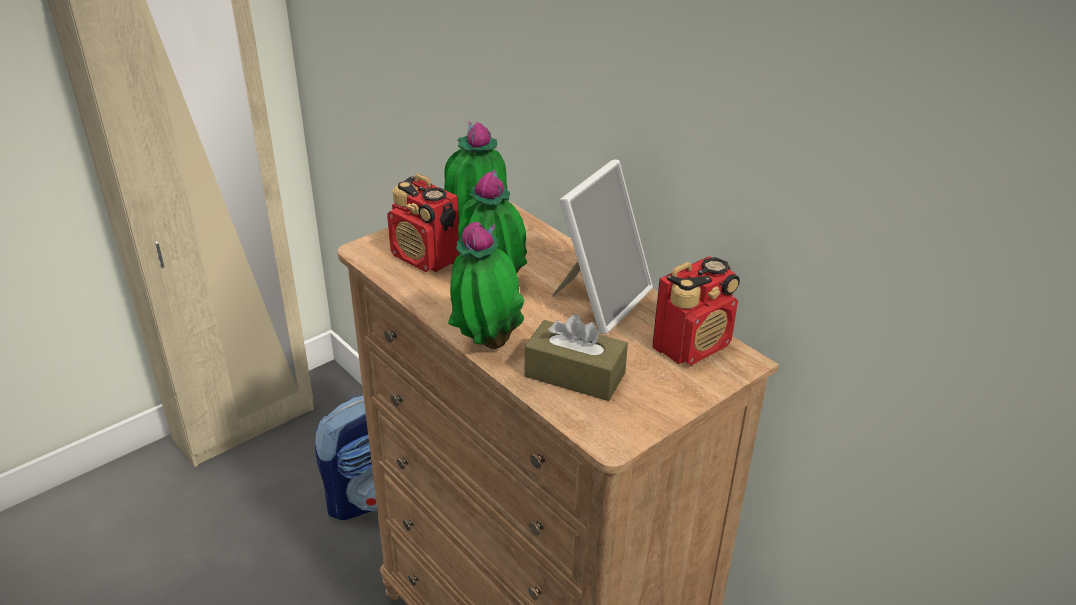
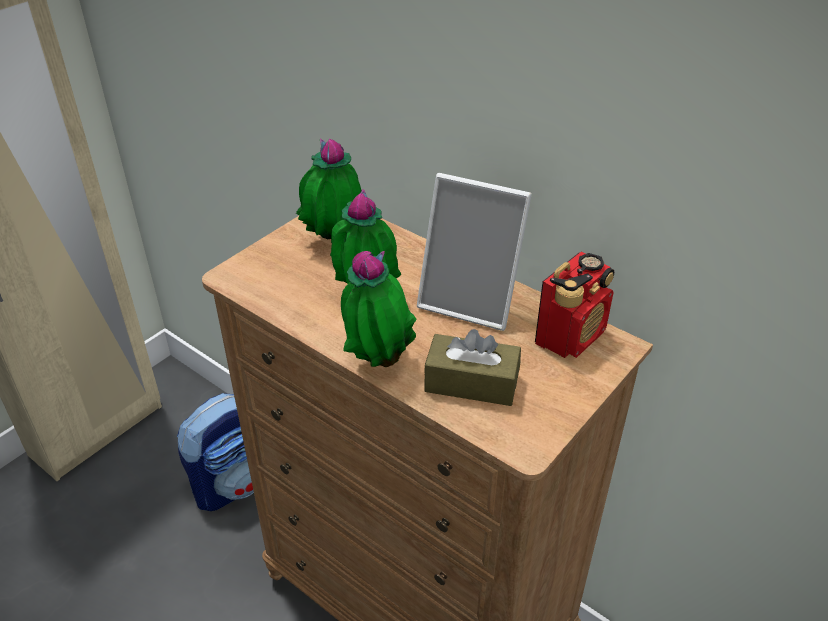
camera: 10 degrees left, 5 degrees up
radio [387,174,460,272] -> none
picture frame [552,159,653,334] -> picture frame turned 90 degrees clockwise [417,173,532,331]

